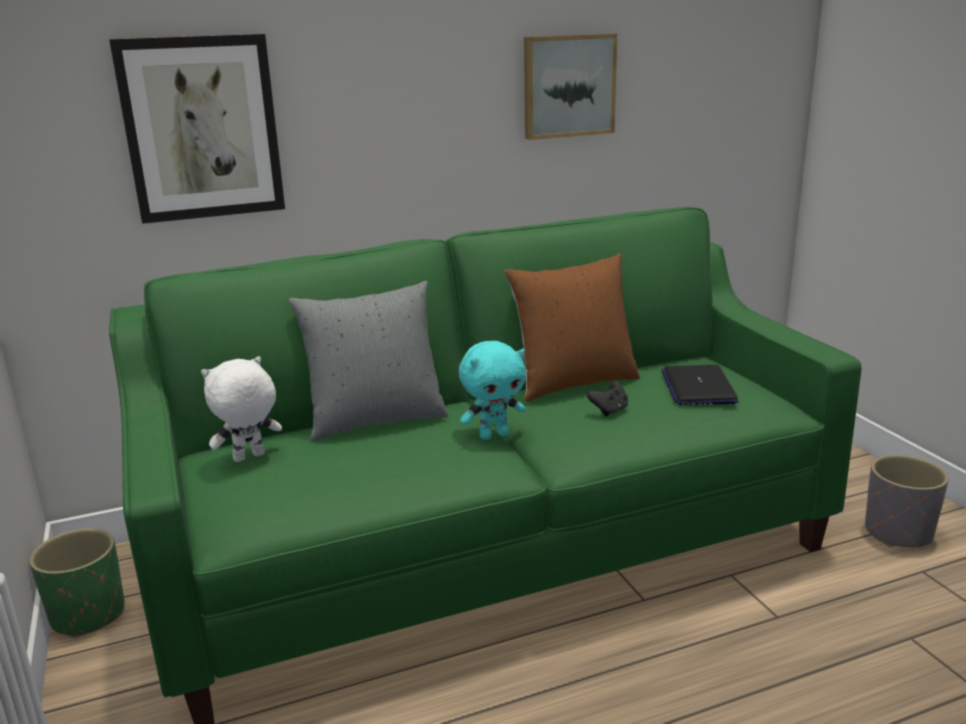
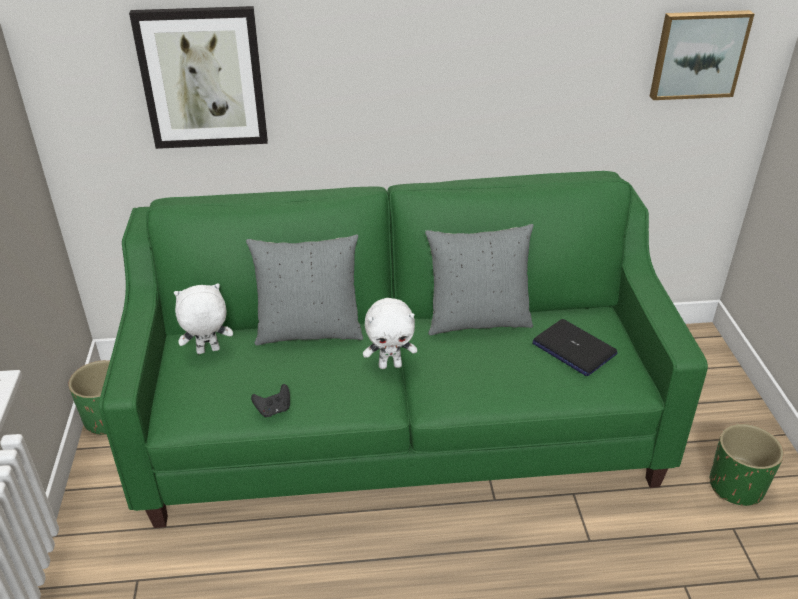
camera: 15 degrees right, 15 degrees up
turquoise plush toy [459,341,526,440] -> white plush toy [363,298,417,369]
brown pillow [505,254,640,402] -> grey pillow [425,224,533,335]
picture [524,34,617,140] -> picture moved to [650,10,754,100]
black game controller [587,380,628,417] -> black game controller moved to [251,384,290,417]
laptop [661,365,739,405] -> laptop turned 60 degrees counterclockwise [532,319,618,376]
grey planter [865,455,949,547] -> green planter [710,424,784,506]

